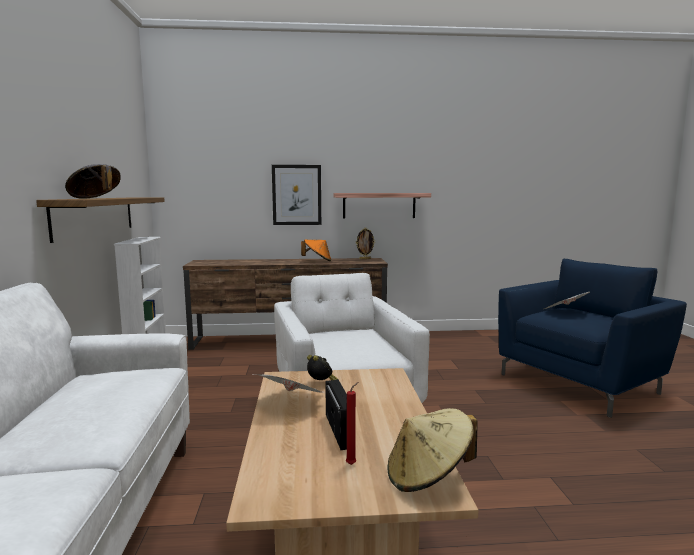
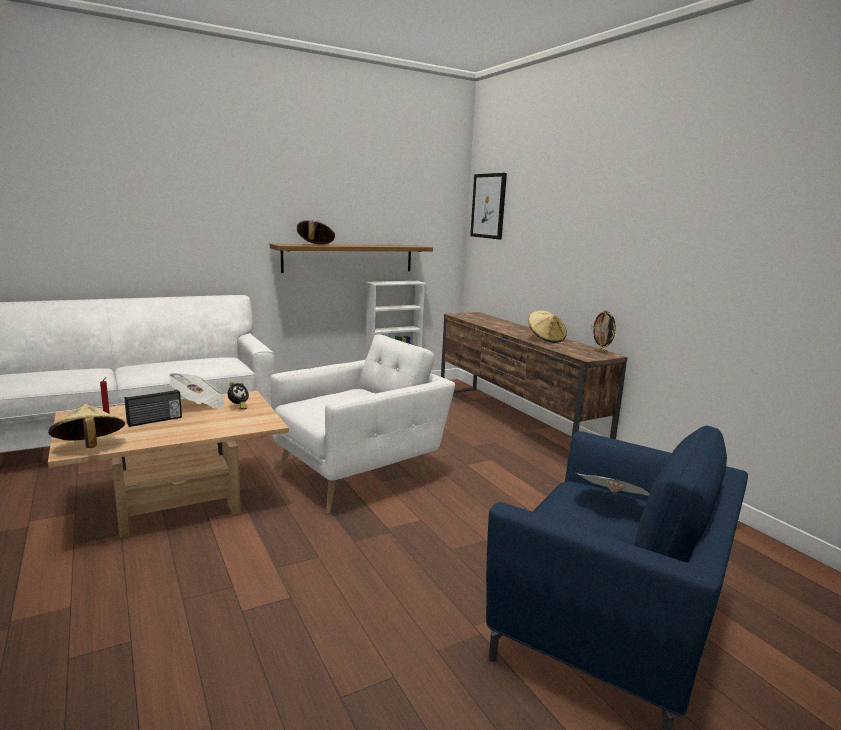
camera: 65 degrees right, 5 degrees up
picture [272,165,321,225] -> picture moved to [470,173,507,240]
orange hat [301,239,331,261] -> beige hat [528,311,567,343]
shelf [334,193,431,218] -> none

